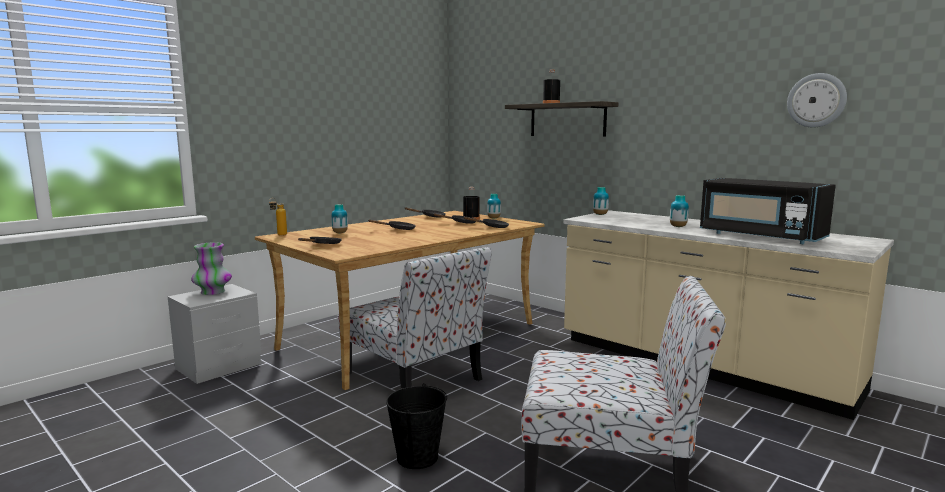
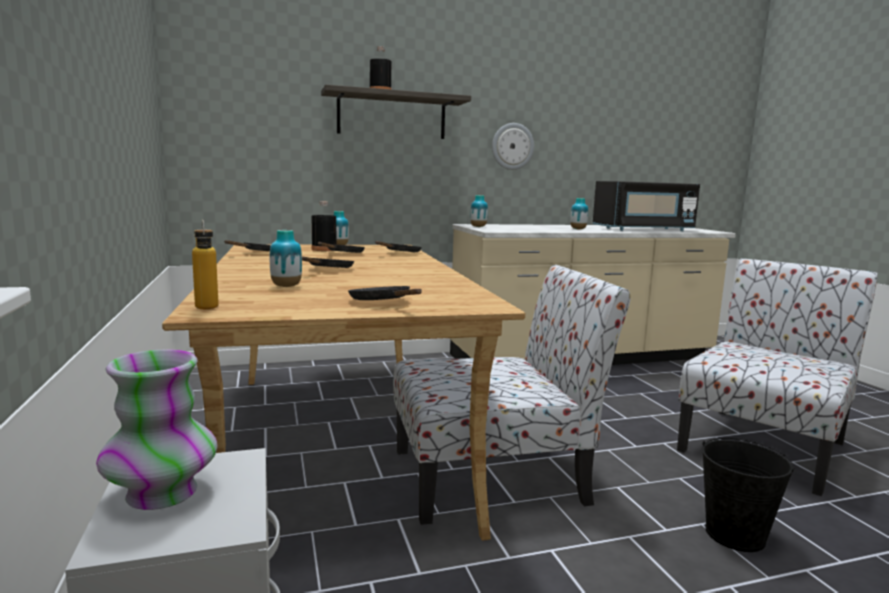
camera: 60 degrees left, 0 degrees up
wall clock [787,73,847,128] -> wall clock moved to [492,123,534,170]

